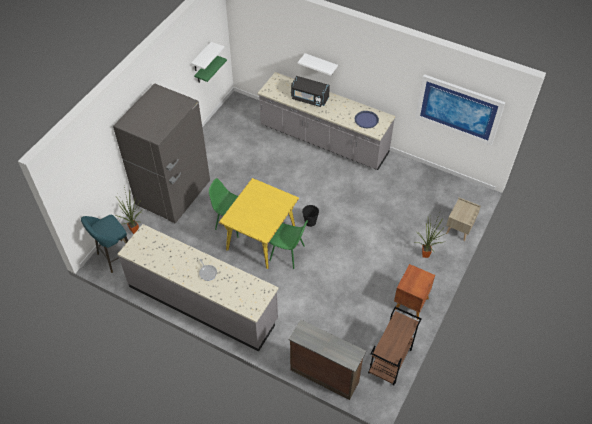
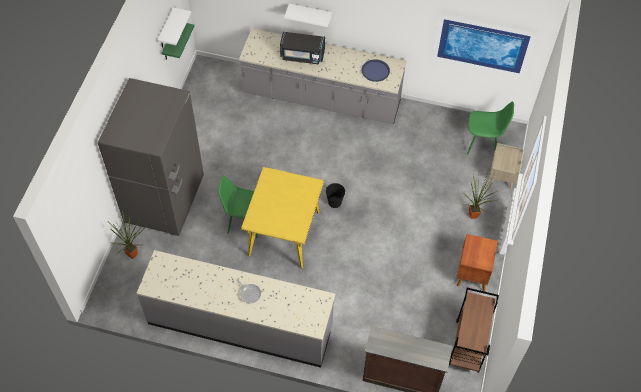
camera: 15 degrees left, 5 degrees up
turquoise stool [81,215,128,273] -> none
green chair [269,220,308,269] -> green chair moved to [467,102,514,155]

